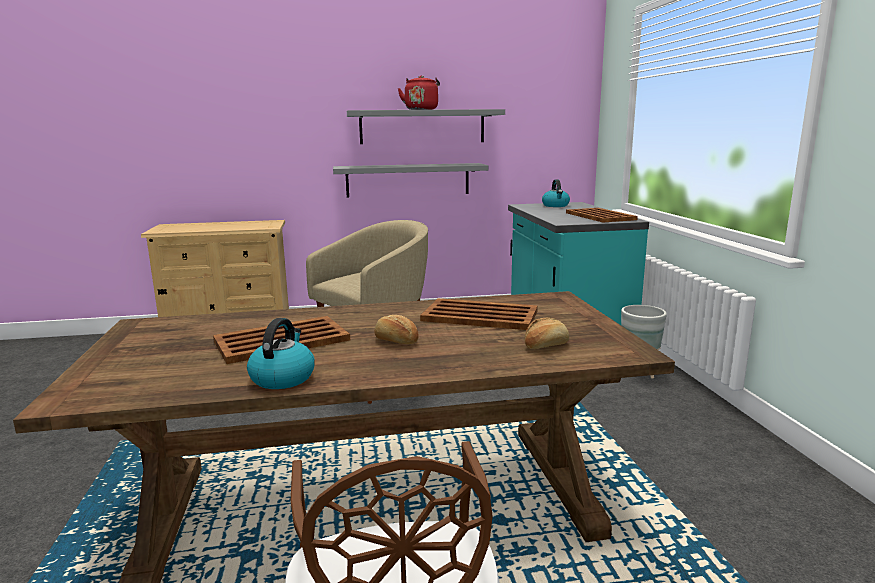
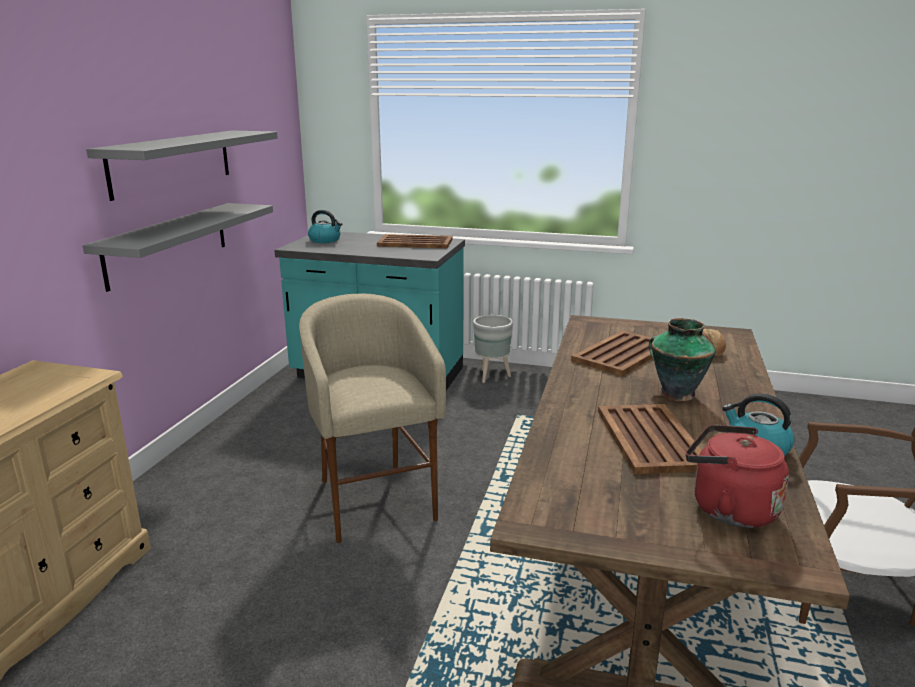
camera: 65 degrees left, 5 degrees up
bread [374,315,419,344] -> vase [649,318,716,401]
red kettle [398,75,440,110] -> red kettle moved to [686,425,789,528]

